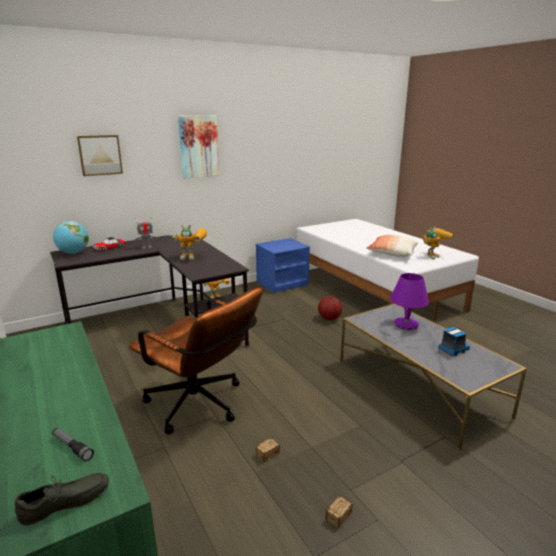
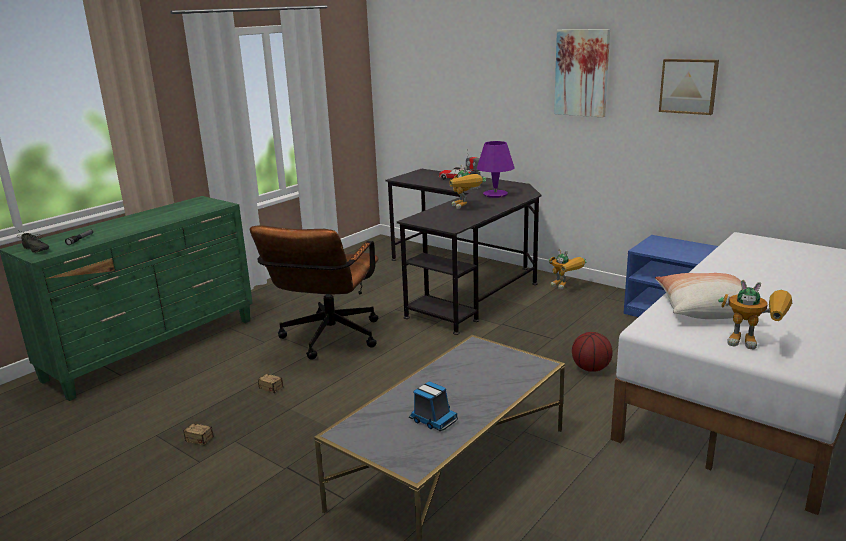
camera: 70 degrees right, 0 degrees up
globe [53,221,89,254] -> none
picture [77,135,123,176] -> picture moved to [659,59,719,115]
purple table lamp [390,273,429,330] -> purple table lamp moved to [477,141,515,198]

